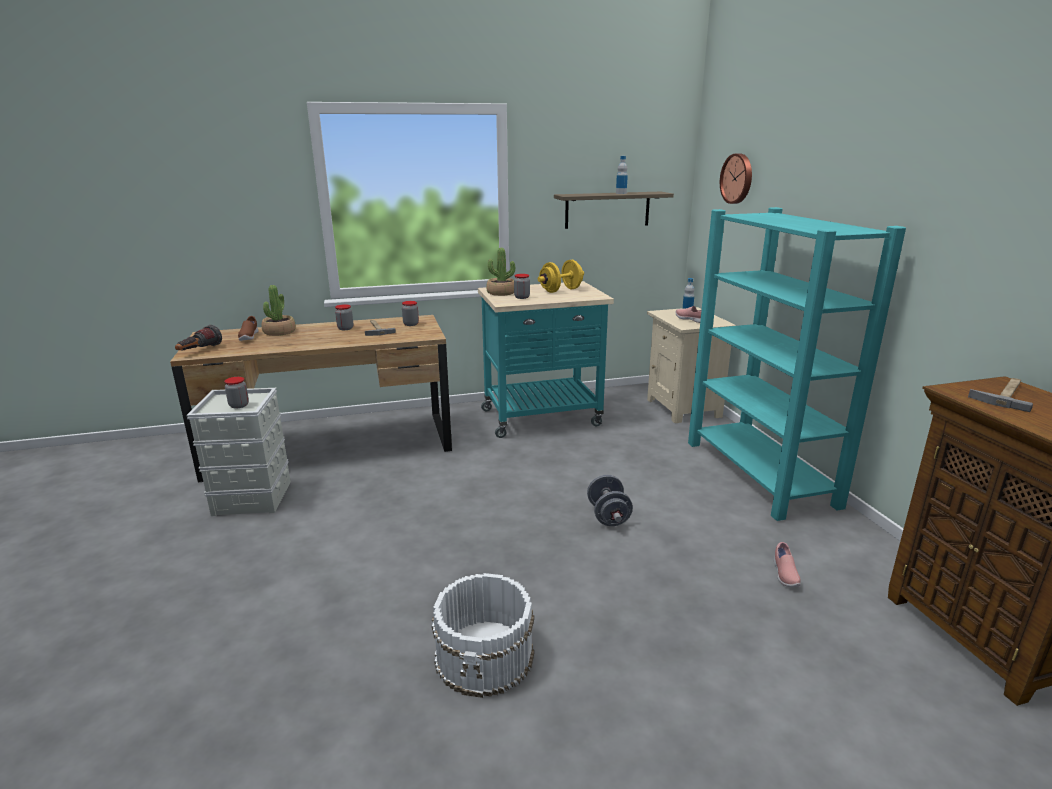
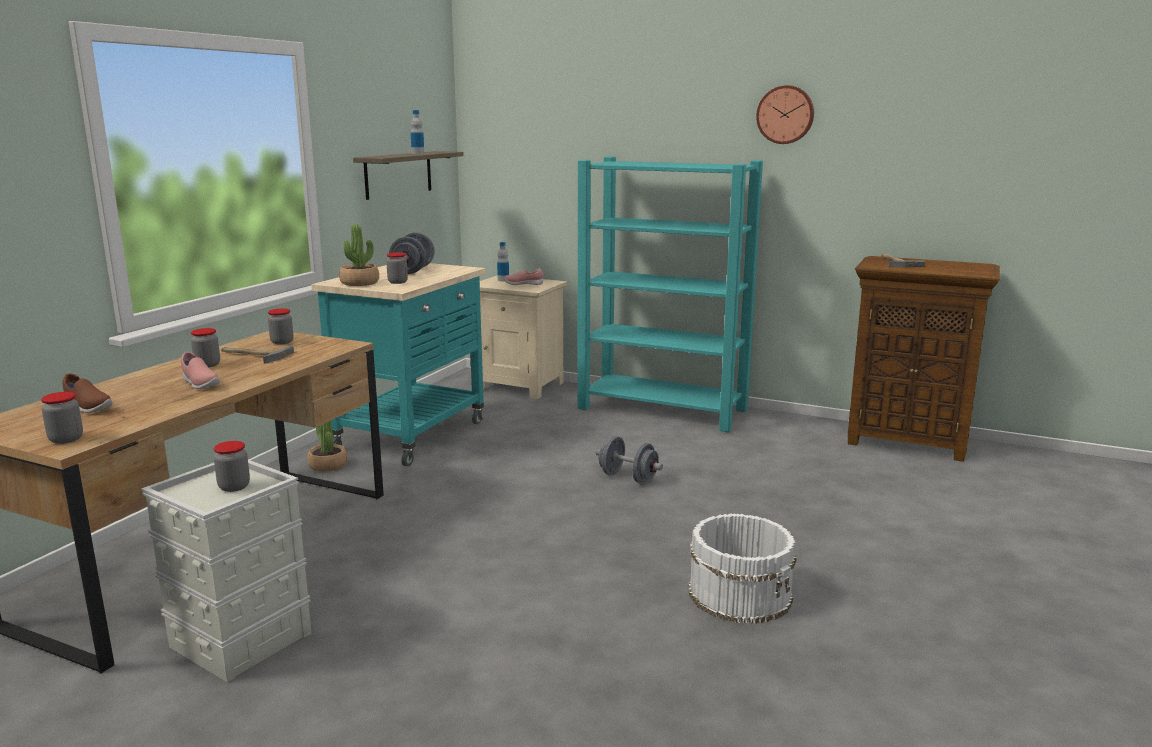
camera: 50 degrees left, 5 degrees down
flashlight [175,325,222,350] -> jar [41,392,83,444]
potted plant [261,285,296,336] -> potted plant moved to [307,421,348,471]
yellow dumbbell [538,260,584,293] -> grey dumbbell [389,232,435,274]
wall clock [720,153,752,204] -> wall clock moved to [756,85,814,144]
pink shoe [774,542,801,587] -> pink shoe moved to [181,352,220,389]

